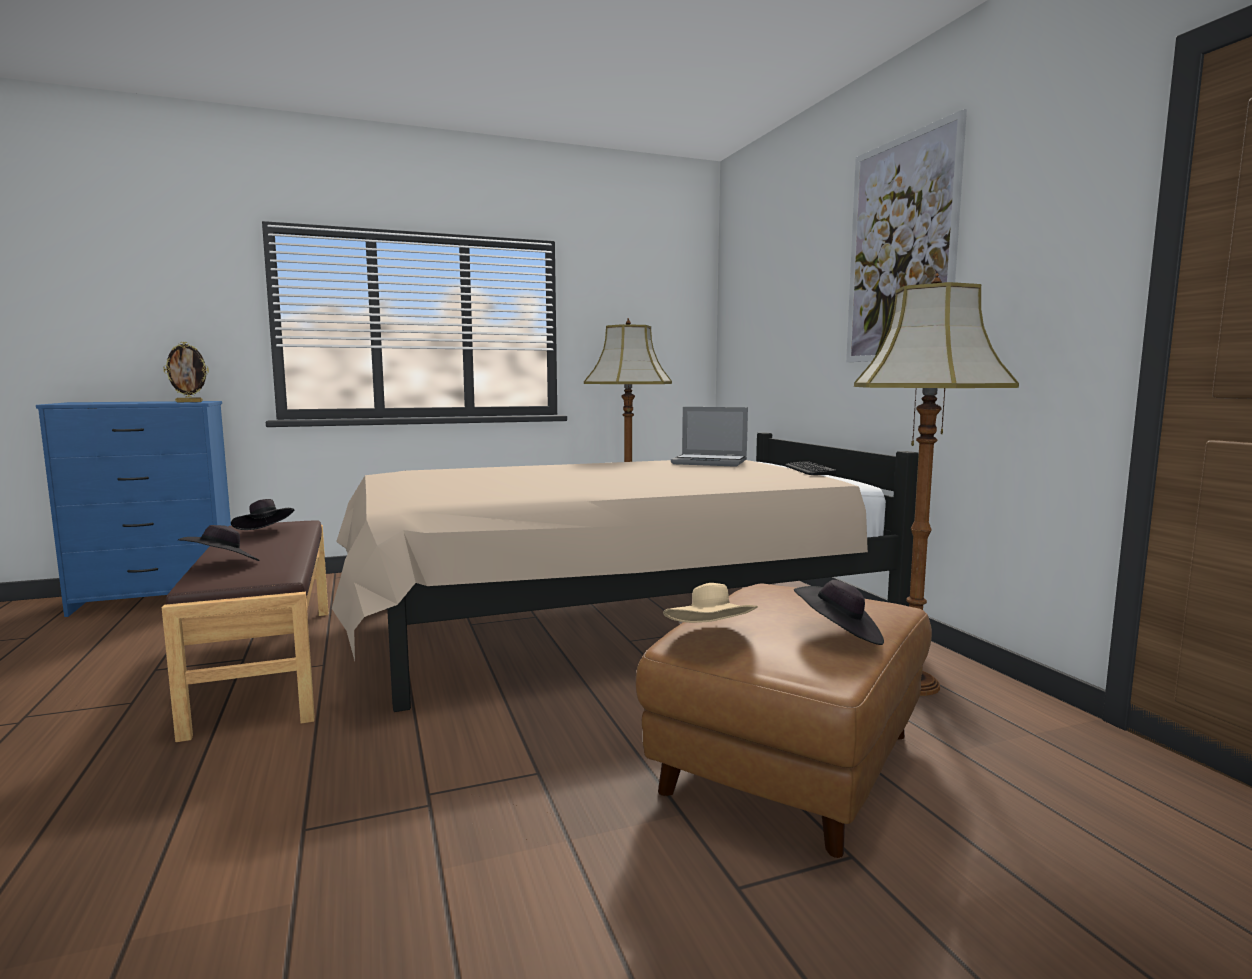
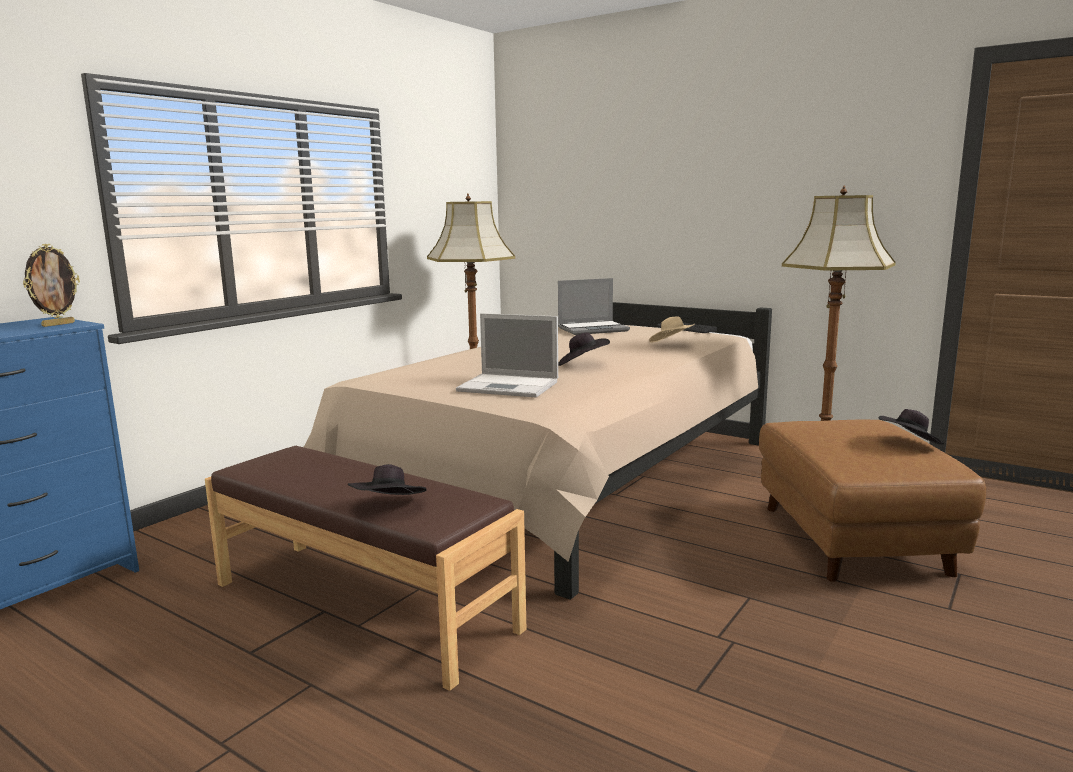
camera: 35 degrees left, 5 degrees up
black hat [231,499,294,530] -> black hat moved to [558,333,610,366]
beige hat [663,583,758,623] -> beige hat moved to [649,316,695,343]
picture [846,109,967,362] -> none
none -> laptop [456,313,558,397]

